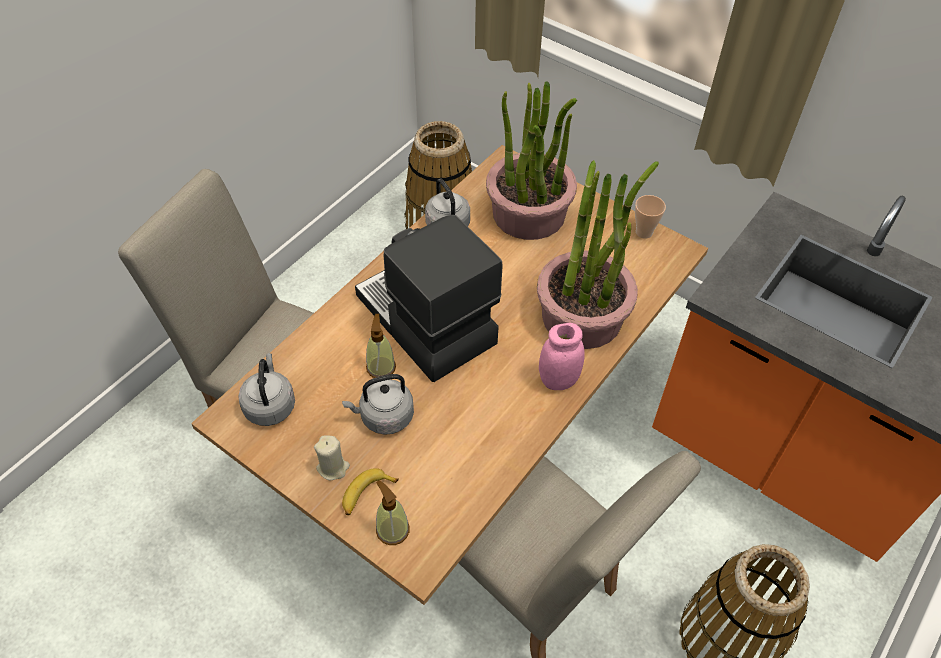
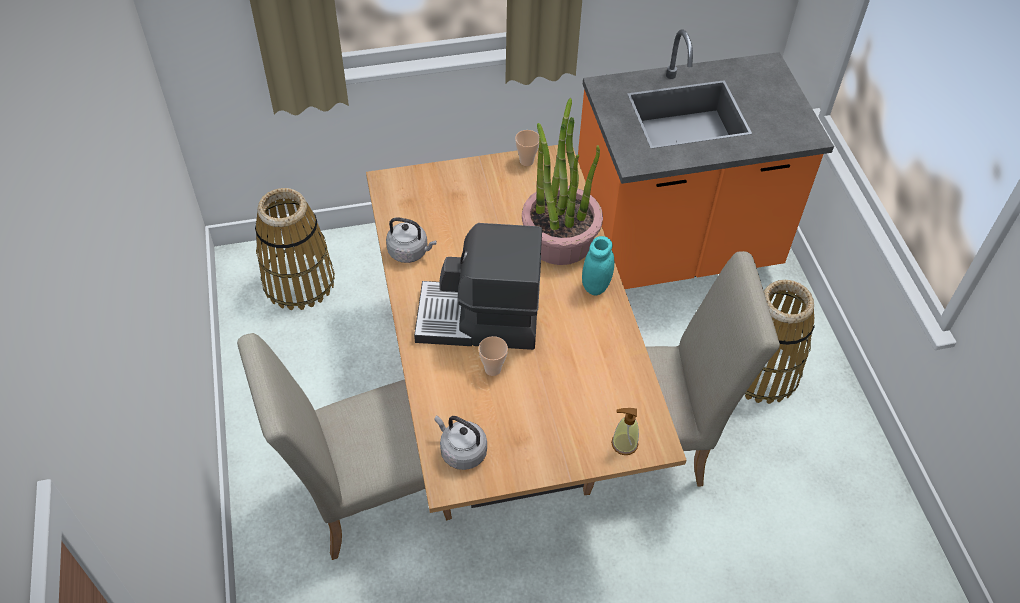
camera: 50 degrees left, 0 degrees up
beige candle [314,436,350,481] -> none
grey kettle [342,374,414,435] -> none
banana [342,468,399,515] -> none
soap dispenser [366,314,396,378] -> cup [478,336,508,376]
potted plant [486,81,577,240] -> none
pink jar [539,323,585,390] -> turquoise jar [582,236,614,296]

